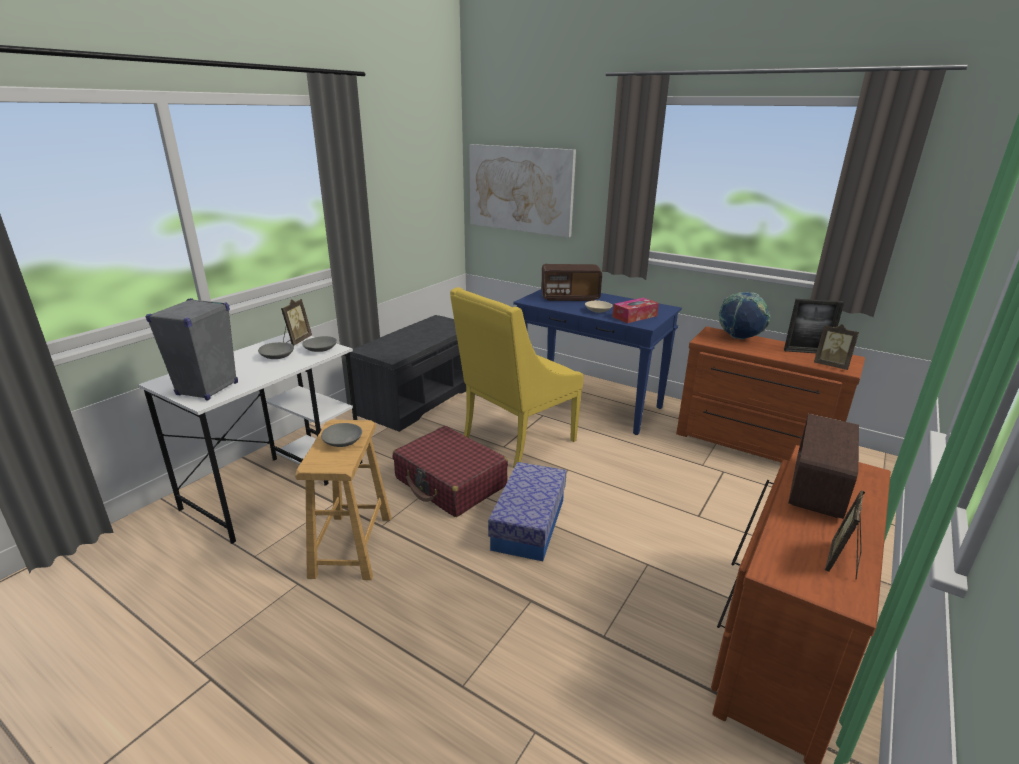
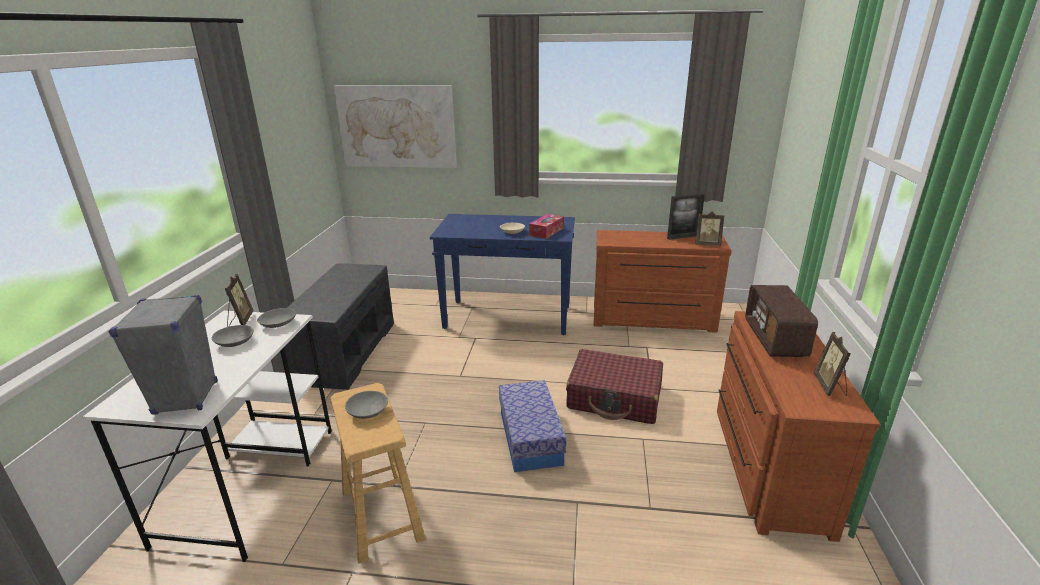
camera: 25 degrees left, 0 degrees up
red suitcase [393,426,508,517] -> red suitcase moved to [566,349,663,424]
yellow armchair [450,287,584,468] -> none
radio [541,264,602,301] -> none
globe [719,292,770,340] -> none

